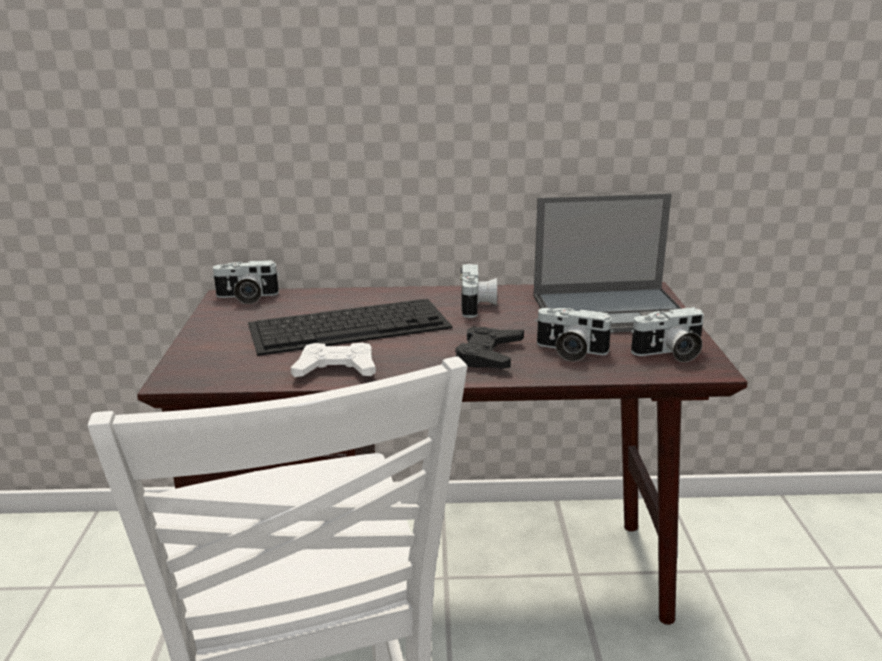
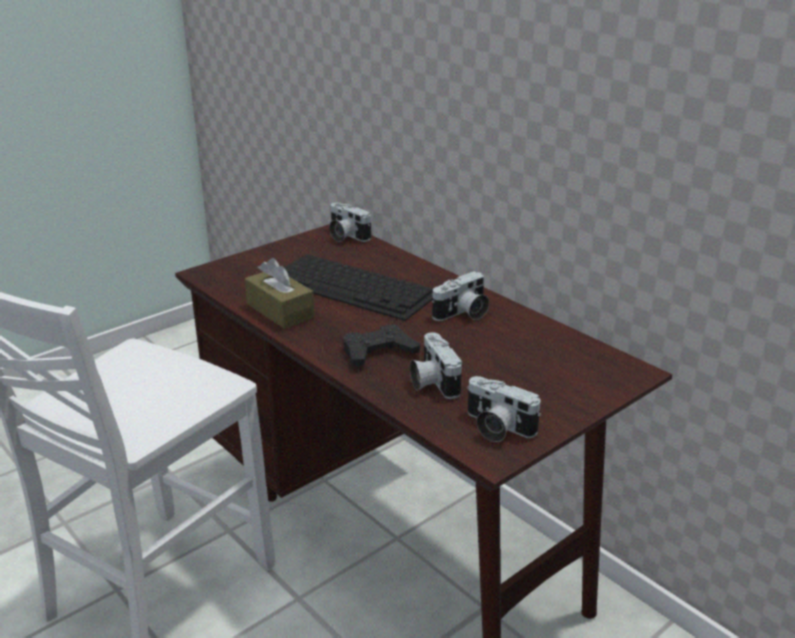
camera: 50 degrees right, 5 degrees up
white game controller [291,343,376,377] -> brown tissue box [245,258,315,329]
laptop [533,193,682,333] -> none

